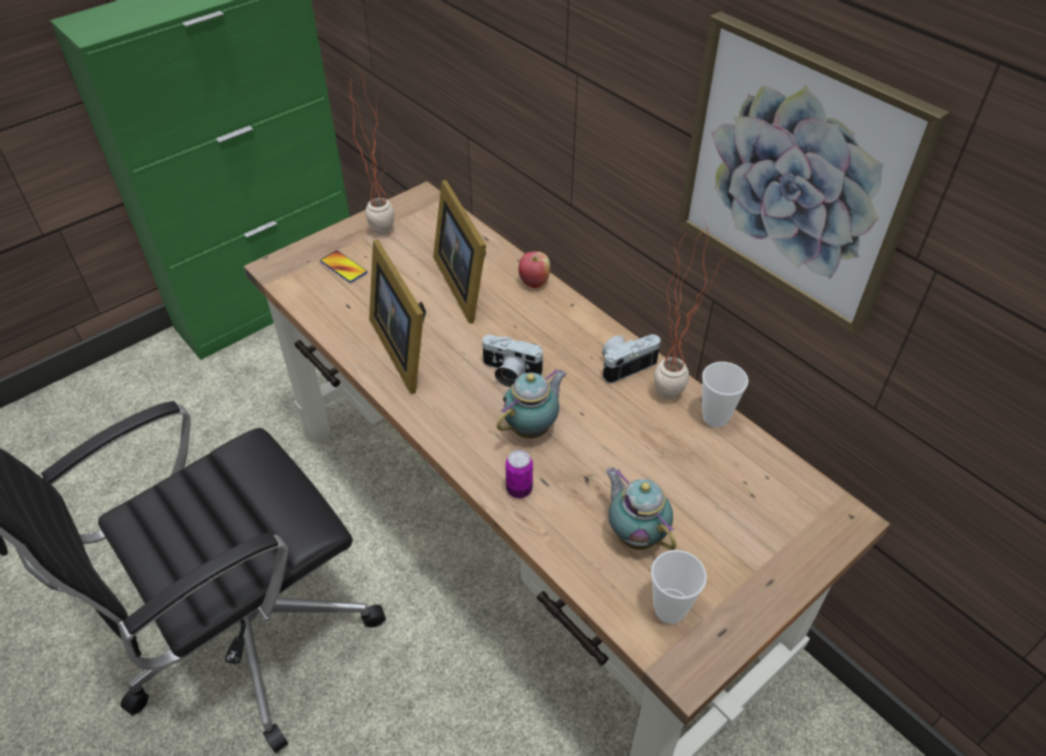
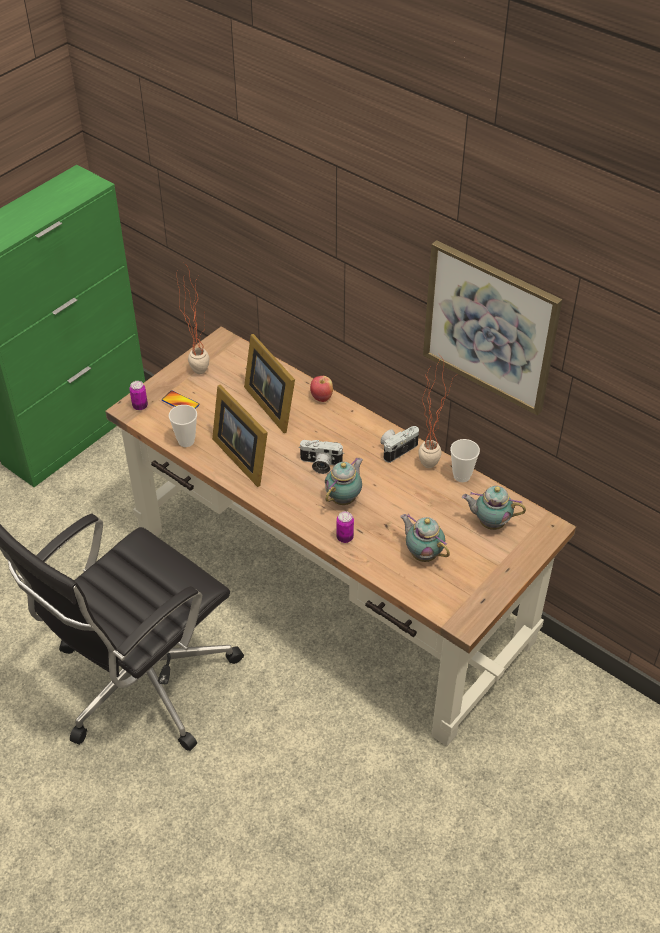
camera: 10 degrees left, 0 degrees up
cup [651,550,707,624] -> cup moved to [169,405,197,447]
none -> can [130,381,148,410]
none -> teapot [462,486,526,530]

